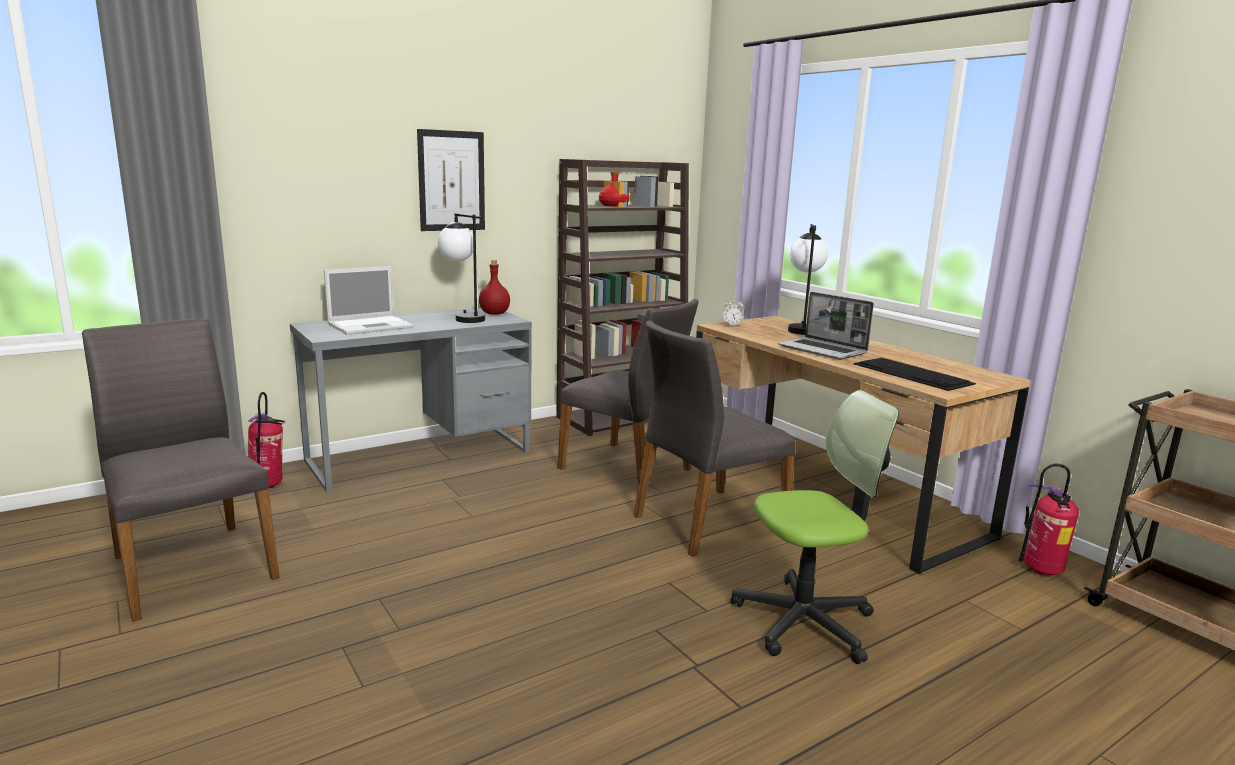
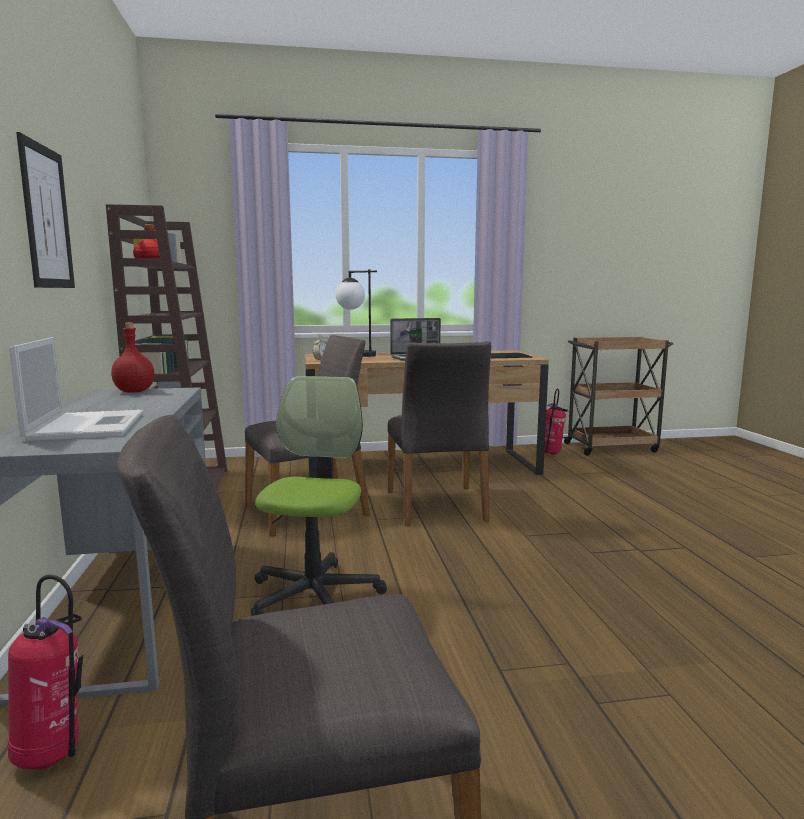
camera: 65 degrees left, 5 degrees down
table lamp [438,213,485,323] -> none
office chair [730,390,899,664] -> office chair moved to [251,376,387,616]

